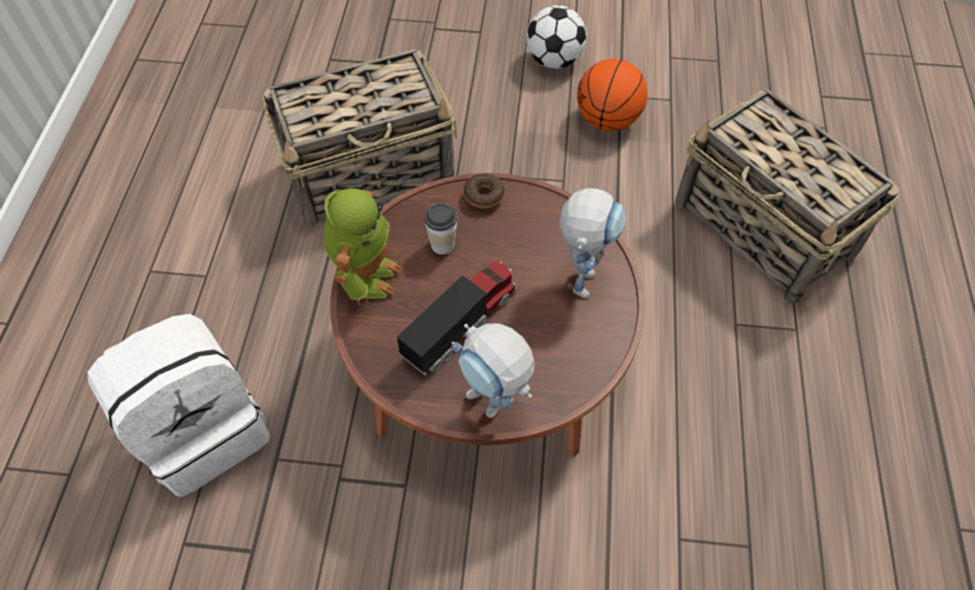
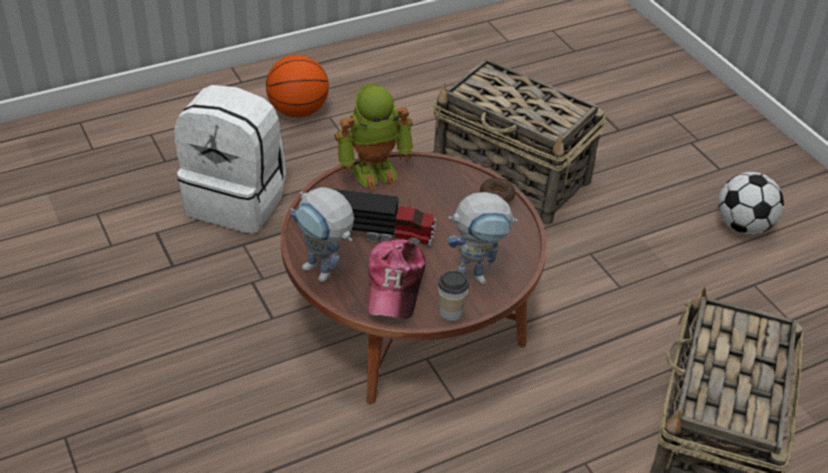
camera: 55 degrees right, 15 degrees down
cup [424,203,457,255] -> cup moved to [438,271,469,321]
toy robot [451,323,535,418] -> toy robot turned 60 degrees counterclockwise [290,187,354,282]
basketball [577,59,648,131] -> basketball moved to [266,55,329,117]
none -> cap [368,239,425,319]

